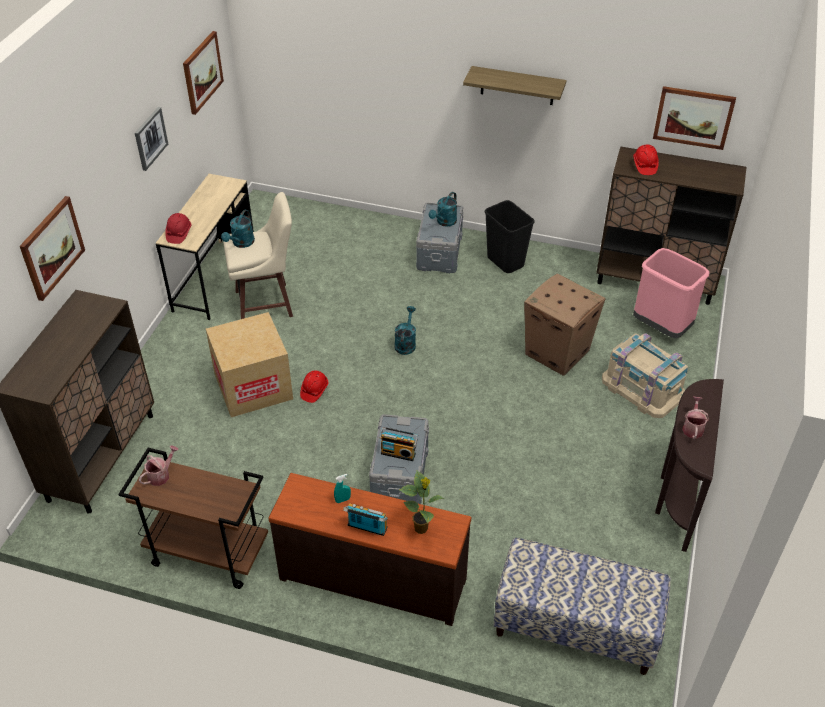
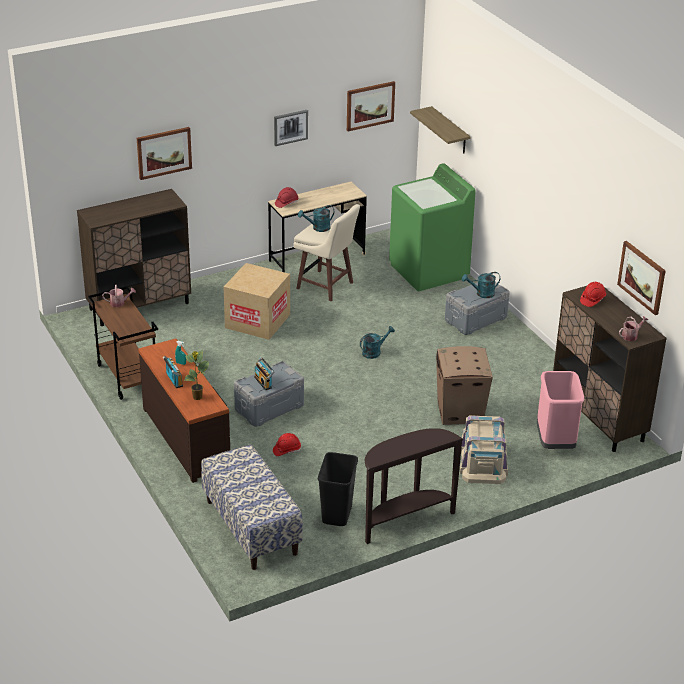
camera: 45 degrees right, 10 degrees down
red hard hat [300,371,328,403] -> red hard hat moved to [273,433,301,456]
shelf [463,66,567,105] -> shelf moved to [410,106,471,154]
black trash can [485,200,535,273] -> black trash can moved to [318,452,358,526]
watering can [682,396,709,439] -> watering can moved to [619,316,648,341]
none -> green washing machine [389,163,476,291]

